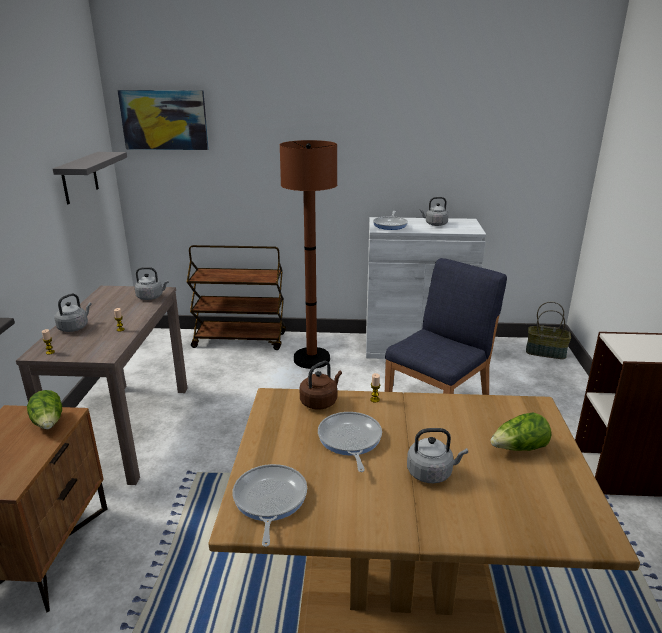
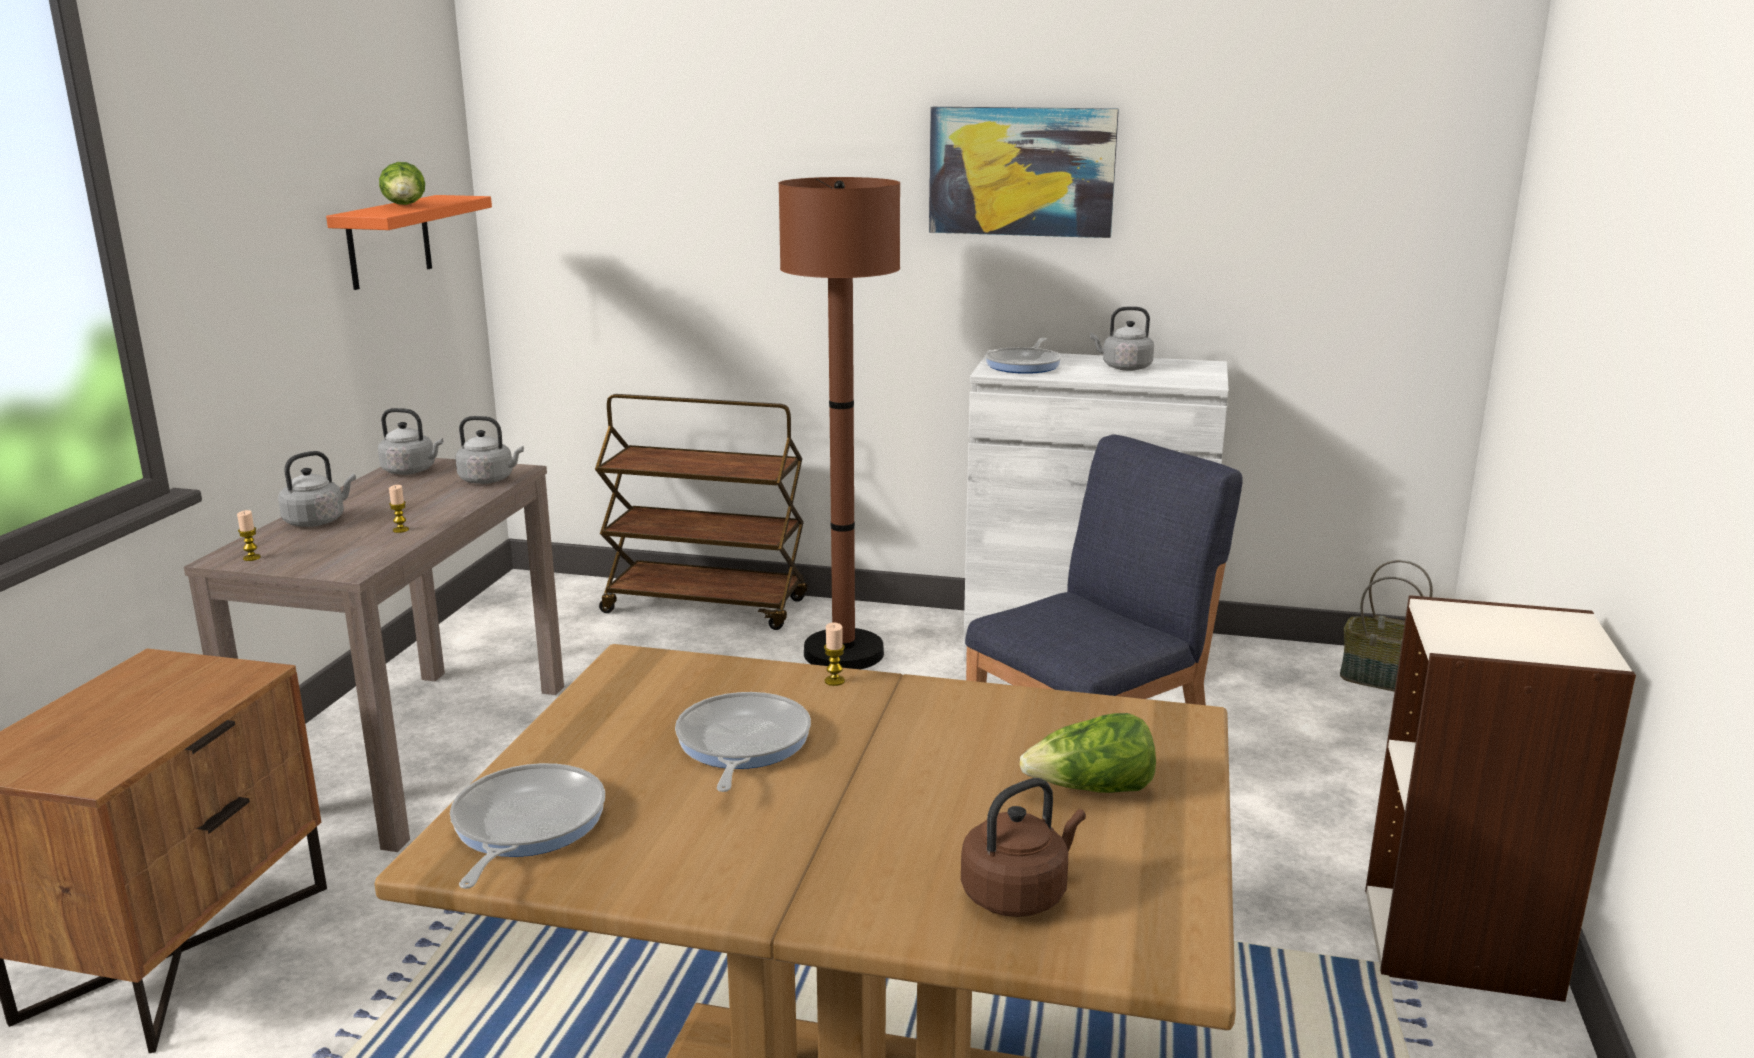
camera: 10 degrees right, 5 degrees down
lettuce [27,390,62,429] -> lettuce moved to [379,162,425,205]
grey shelf [53,152,127,204] -> orange shelf [326,195,492,290]
picture [117,90,209,150] -> picture moved to [929,107,1119,238]
brown kettle [300,361,342,410] -> brown kettle moved to [961,778,1086,917]
grey kettle [407,428,468,483] -> grey kettle moved to [378,408,443,475]

